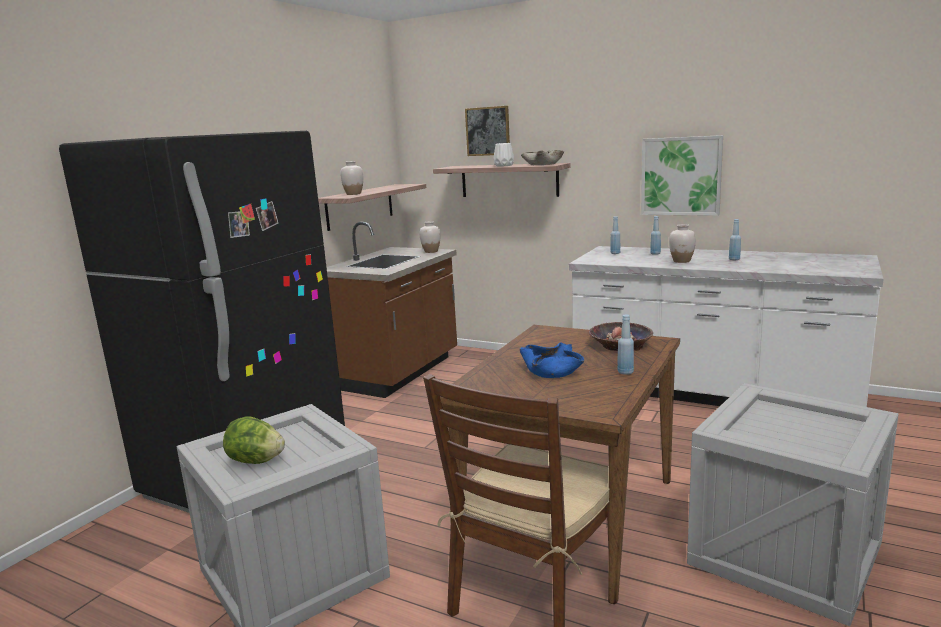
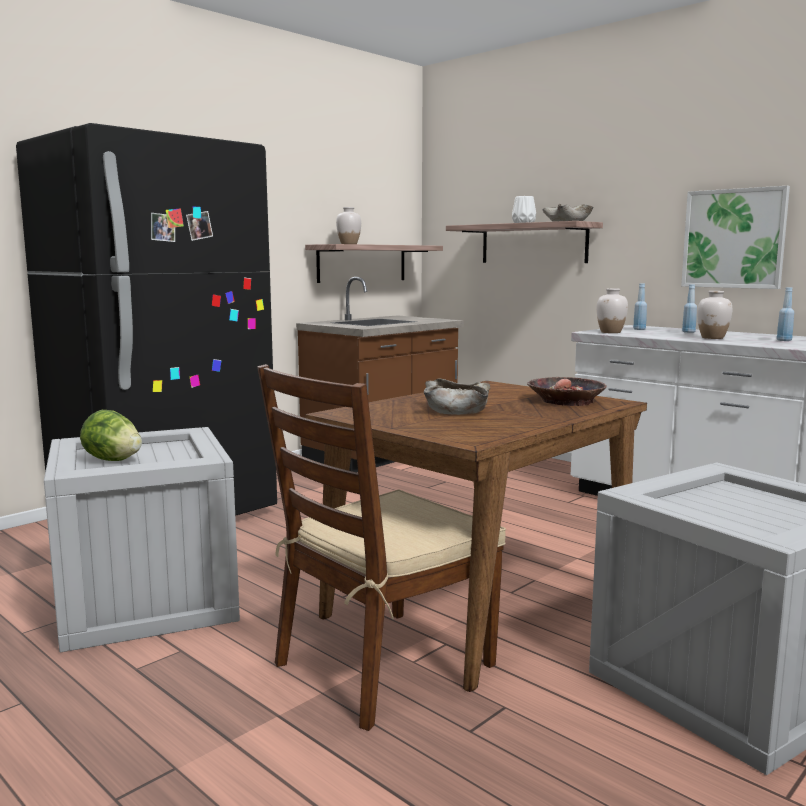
camera: 15 degrees right, 5 degrees down
white vase [420,221,441,253] -> white vase moved to [597,288,628,333]
picture [465,106,510,156] -> none
blue bowl [519,342,584,378] -> beige bowl [424,379,490,415]
blue bottle [617,315,634,375] -> none

